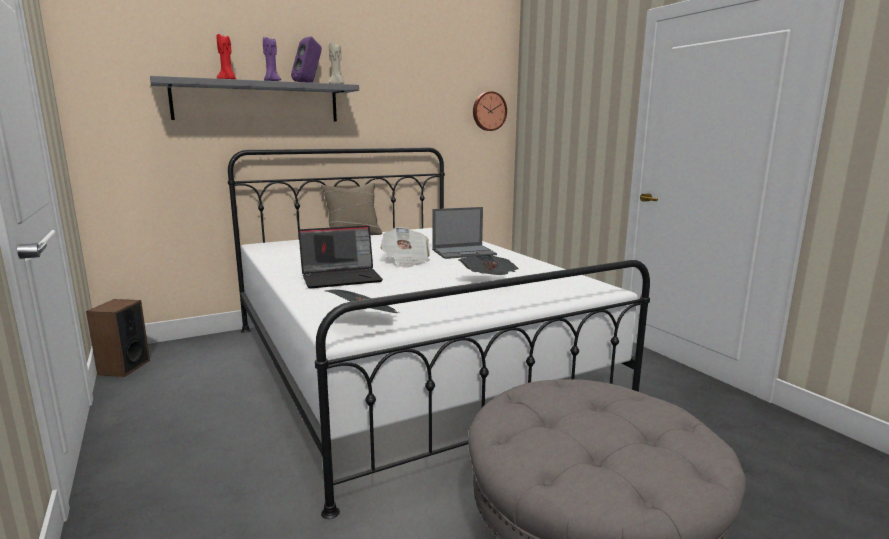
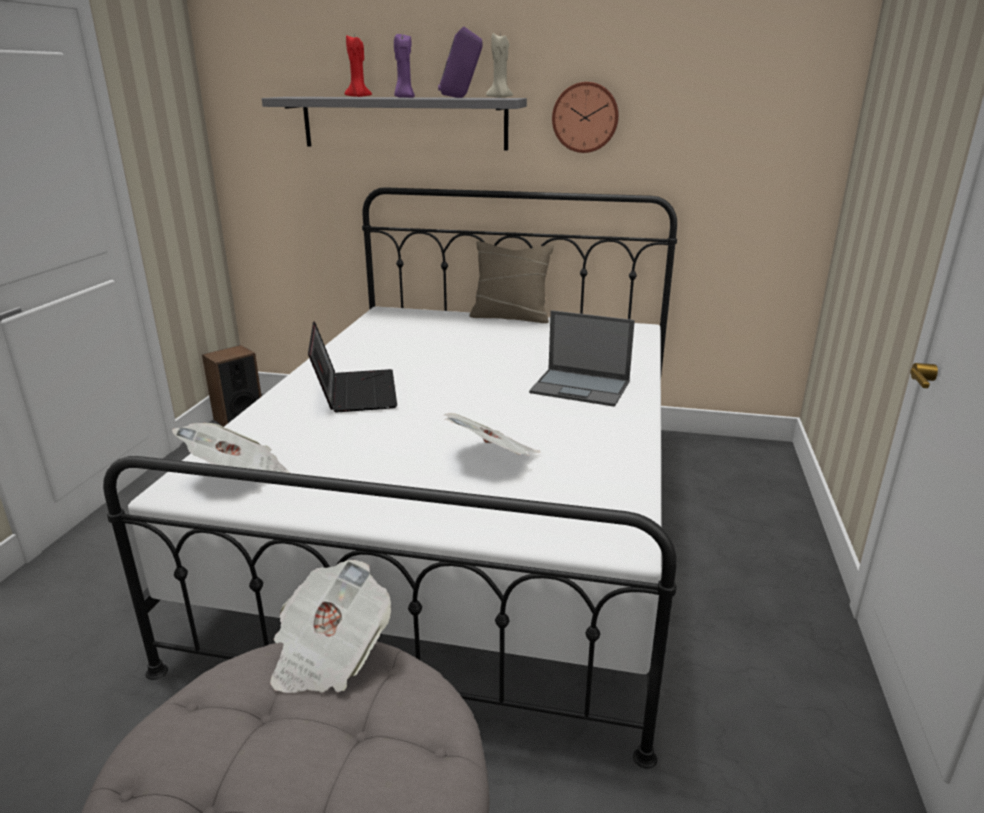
camera: 40 degrees right, 10 degrees up
laptop [298,226,383,289] -> laptop turned 120 degrees counterclockwise [308,321,397,412]
newspaper [380,227,430,268] -> newspaper moved to [270,560,391,693]
wall clock [473,91,507,131] -> wall clock moved to [552,82,619,153]

